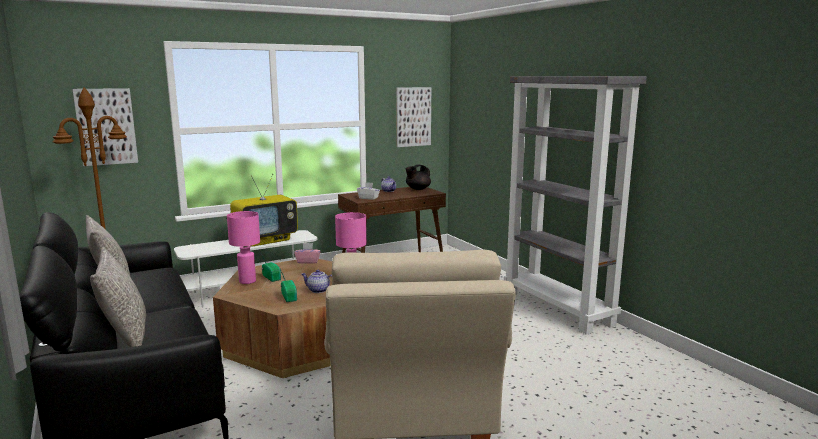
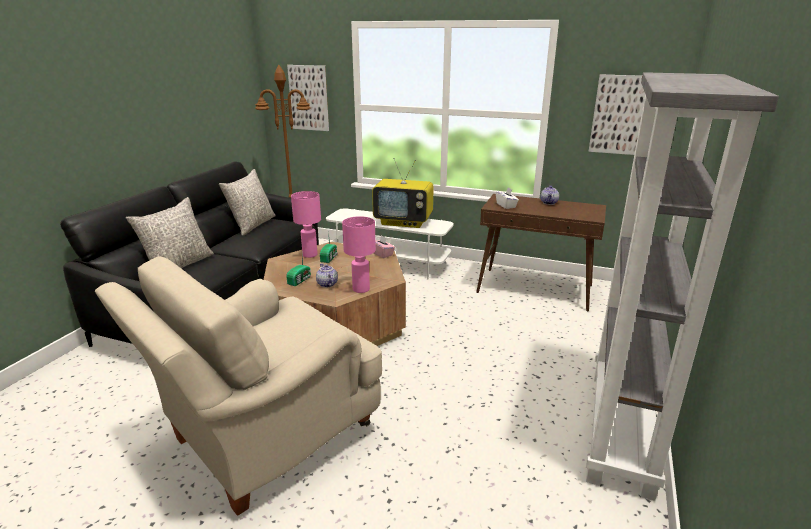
camera: 50 degrees right, 10 degrees up
black teapot [406,165,431,190] -> none

